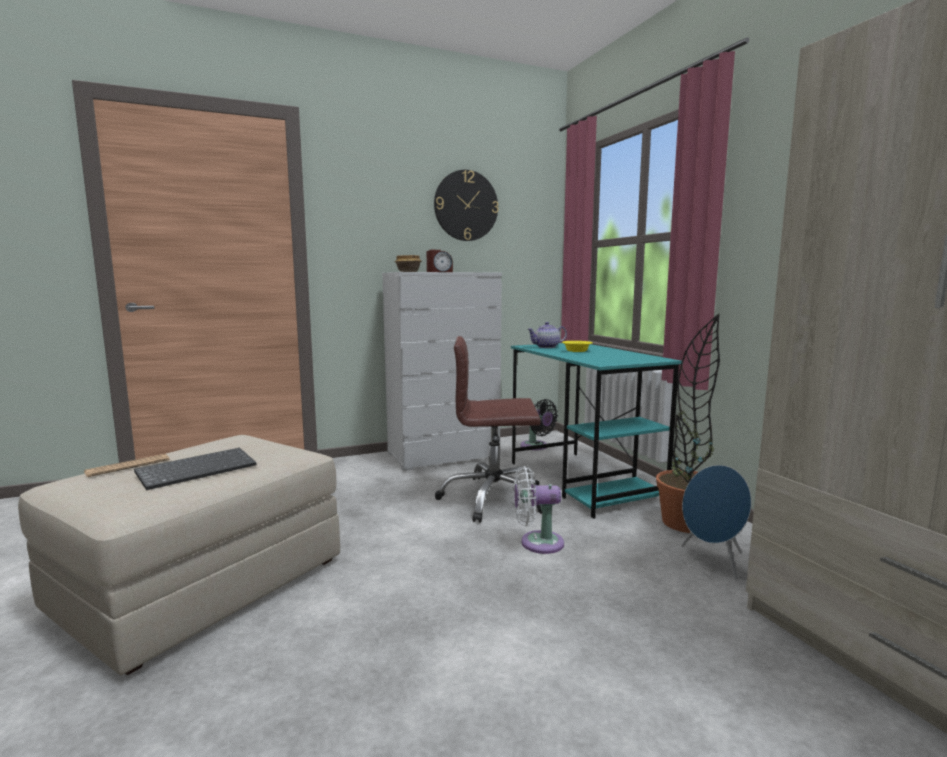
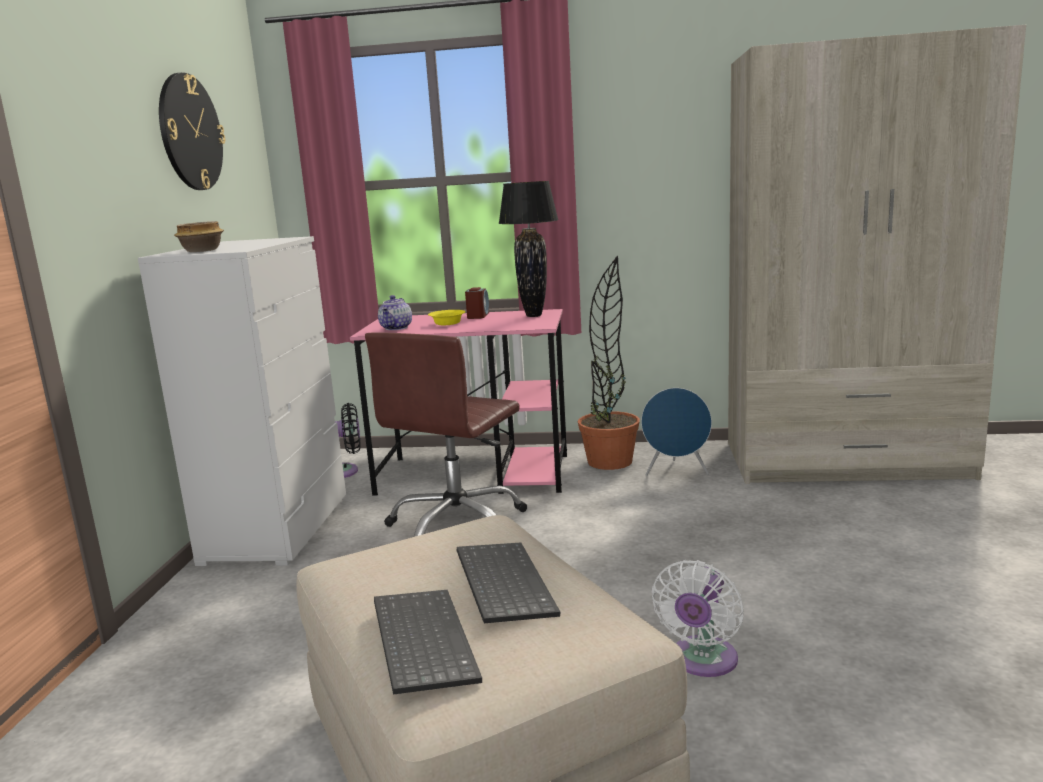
camera: 60 degrees left, 5 degrees up
newspaper [84,454,169,477] -> keyboard [374,590,482,695]
alarm clock [427,250,453,272] -> alarm clock moved to [465,287,489,319]
turquoise desk [511,343,682,519] -> pink desk [350,309,567,496]
white fan [514,466,564,554] -> white fan moved to [651,560,744,677]
none -> black table lamp [499,181,559,317]

